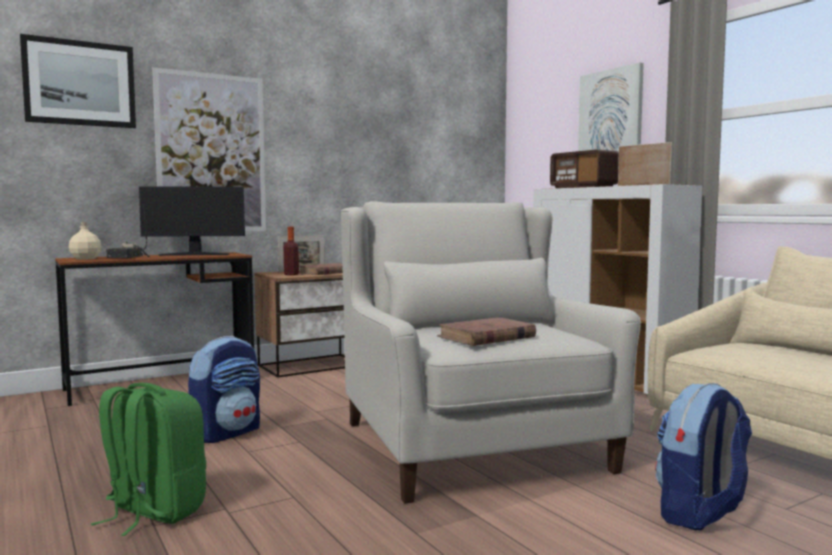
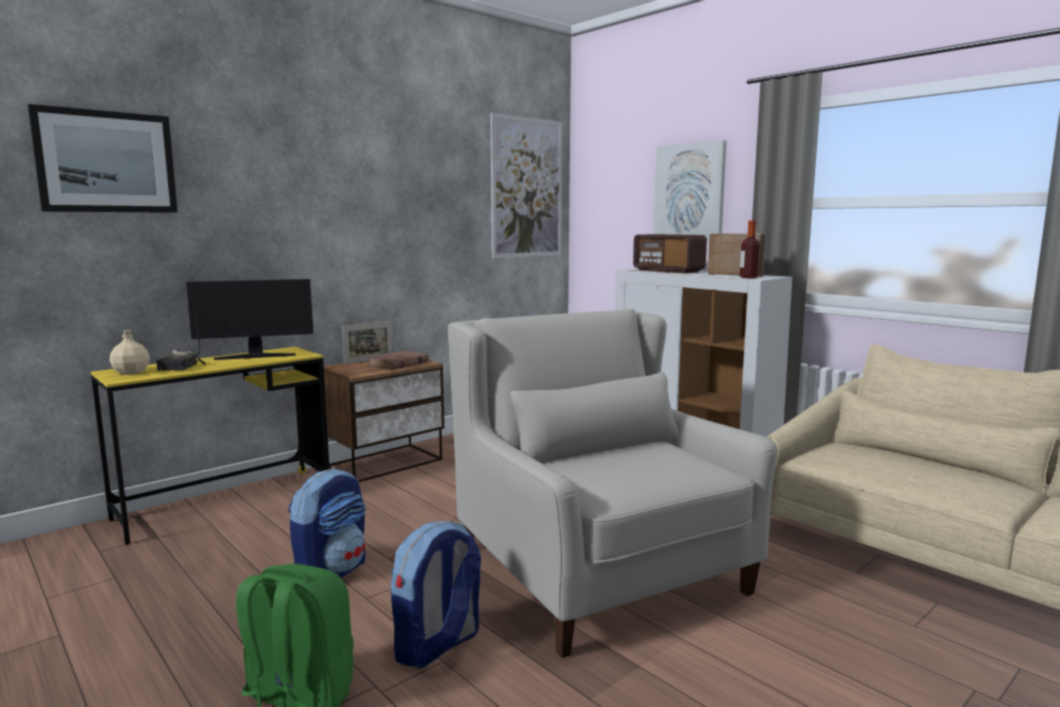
camera: 10 degrees left, 5 degrees up
brown desk [55,252,254,406] -> yellow desk [91,347,330,545]
picture [152,67,266,231] -> picture moved to [490,113,562,258]
bottle [284,227,299,275] -> bottle moved to [740,220,760,278]
brown book [437,317,536,346] -> none
backpack [655,383,752,530] -> backpack moved to [391,521,481,668]

